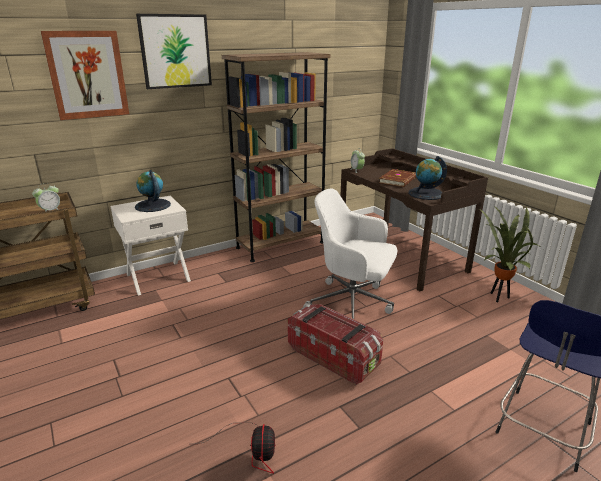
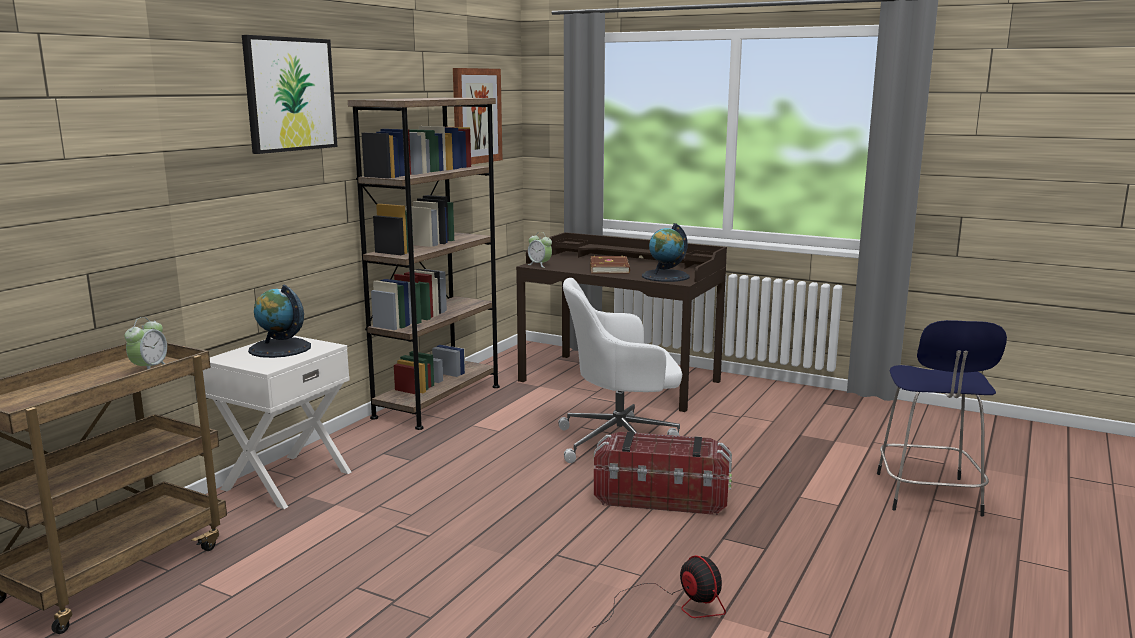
camera: 30 degrees left, 10 degrees down
picture [41,31,129,120] -> picture moved to [453,68,502,165]
potted plant [479,206,543,302] -> none

